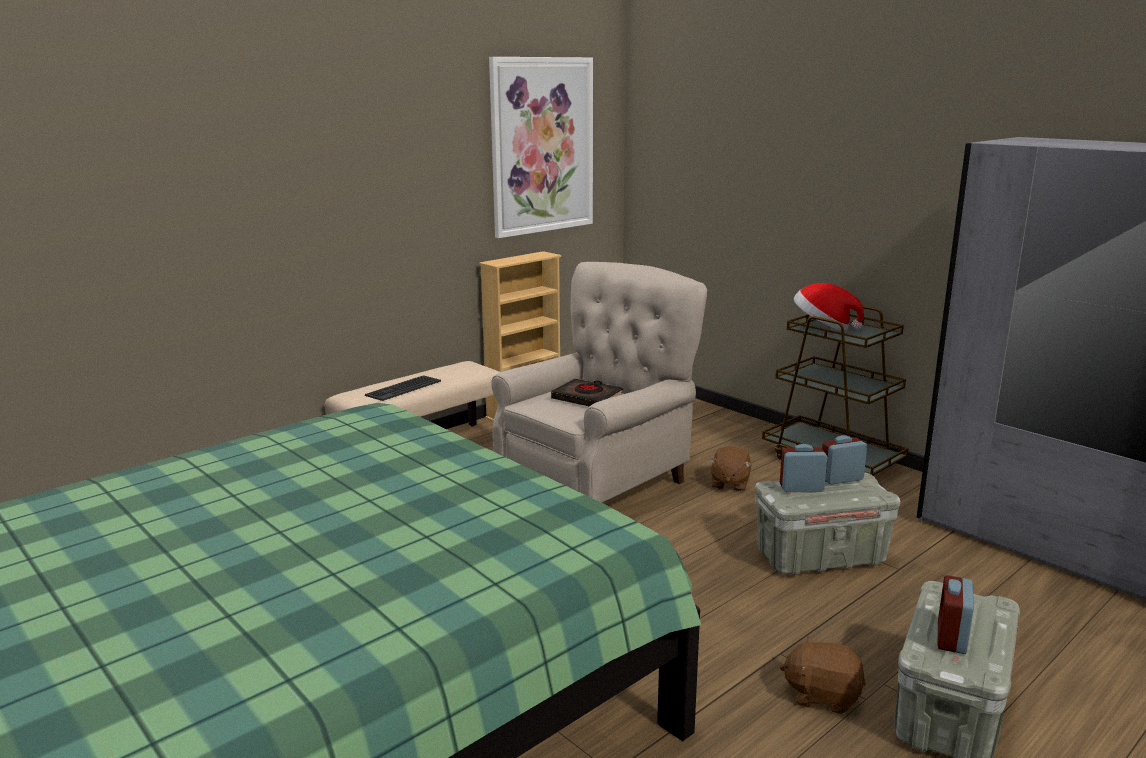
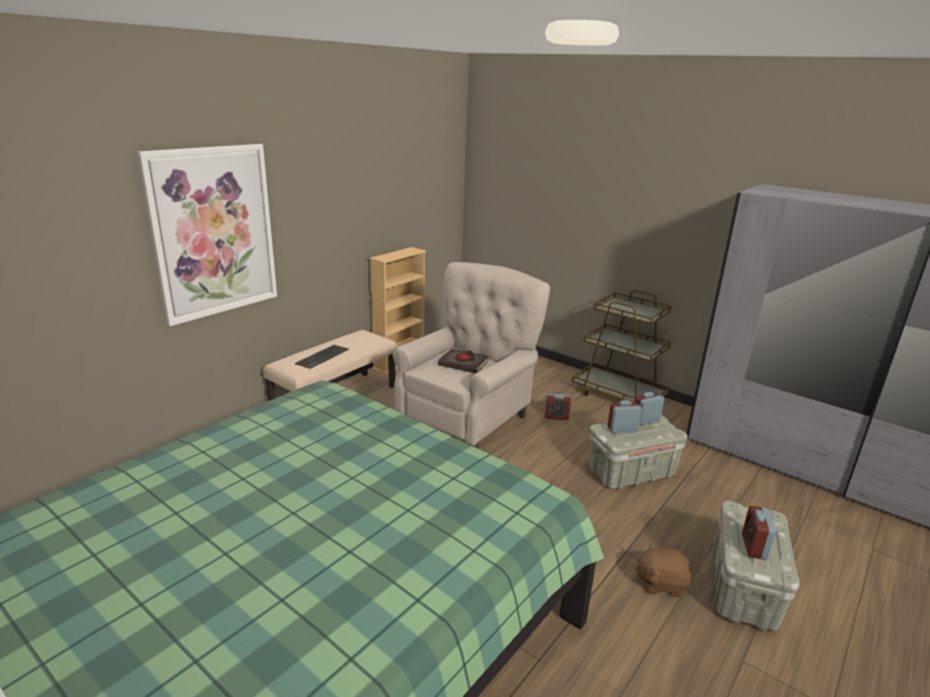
camera: 10 degrees left, 5 degrees up
picture [489,57,593,238] -> picture moved to [137,144,277,326]
brown plush toy [709,446,752,492] -> alarm clock [545,394,571,420]
hat [794,283,864,331] -> none

